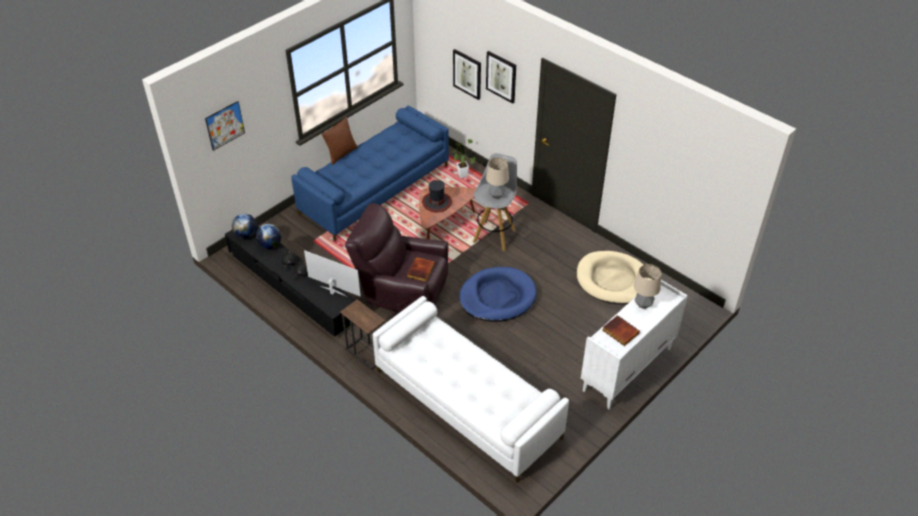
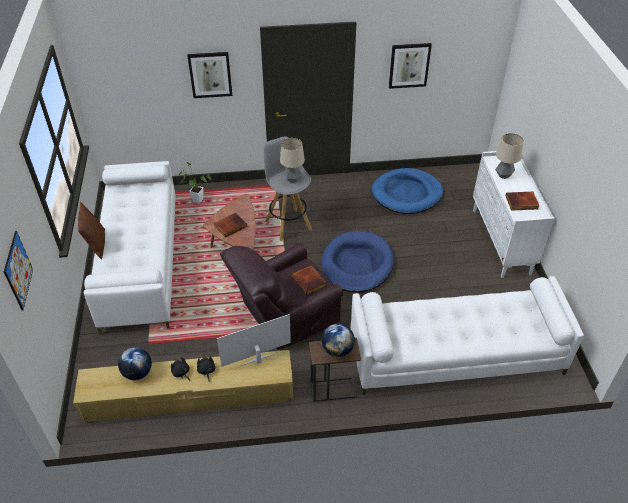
camera: 50 degrees left, 0 degrees up
black tv stand [225,226,355,336] -> beige tv stand [73,350,293,422]
globe [232,214,257,238] -> globe moved to [322,324,355,357]
blue sofa [291,105,449,241] -> white sofa [84,161,176,335]
hat [422,180,452,212] -> book [214,213,247,237]
picture [453,49,481,100] -> picture moved to [389,43,432,89]
beige dog bed [577,251,653,304] -> blue dog bed [372,168,443,214]

